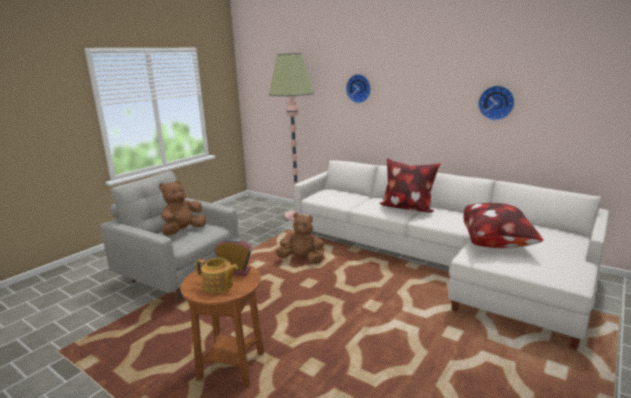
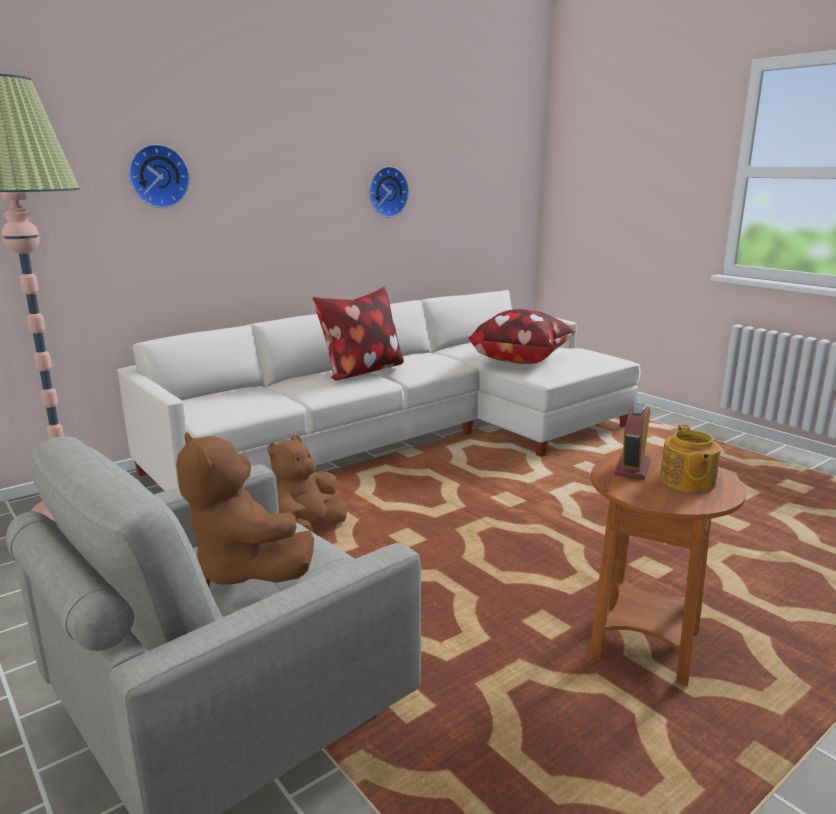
camera: 75 degrees left, 0 degrees up
teapot [196,258,238,293] -> teapot turned 150 degrees clockwise [660,424,721,492]

